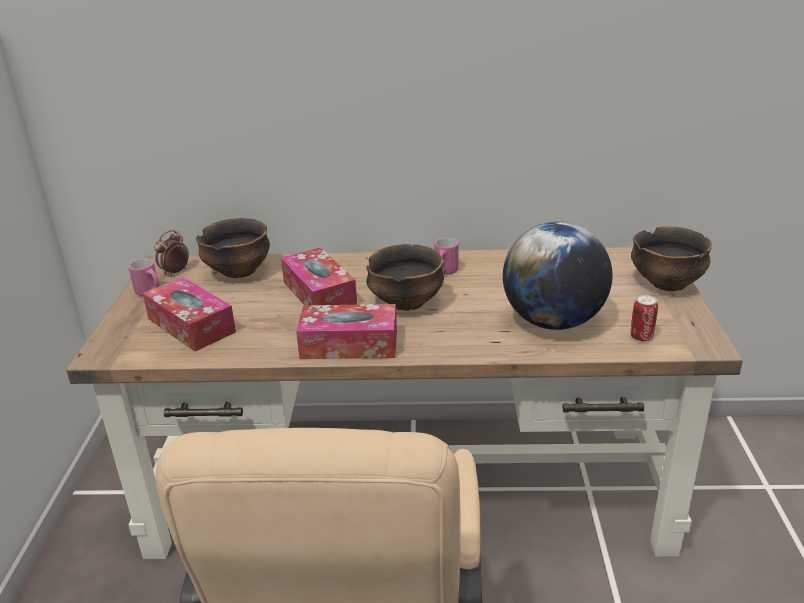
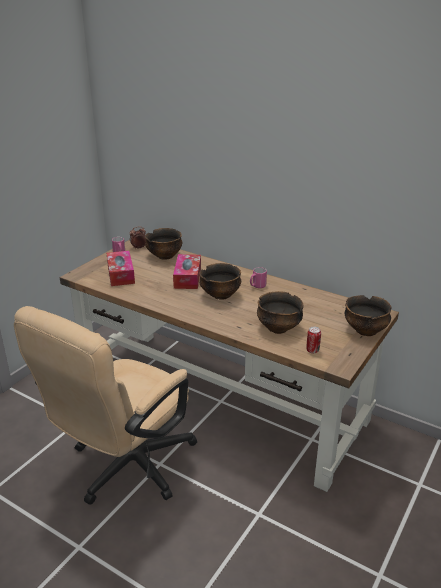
camera: 30 degrees right, 0 degrees up
tissue box [296,304,397,359] -> none
globe [503,222,612,330] -> bowl [257,291,304,334]

